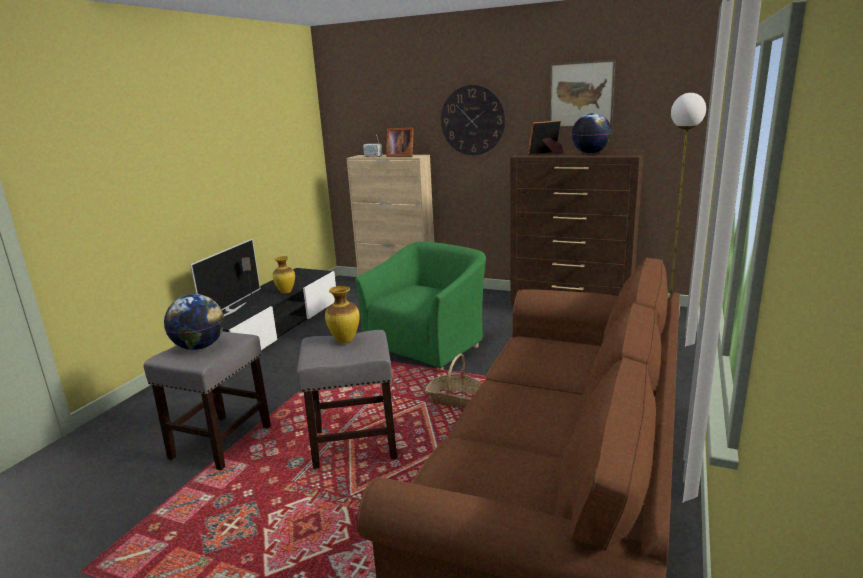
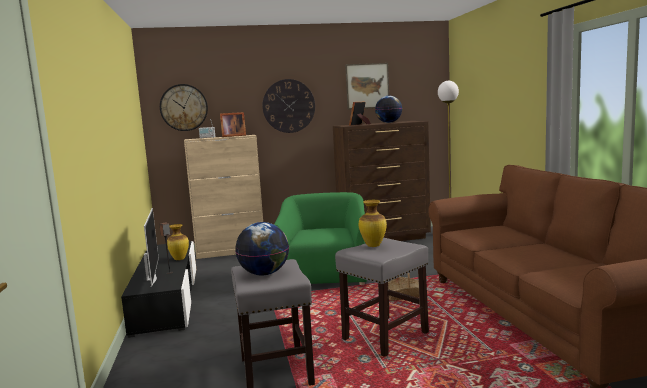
camera: 35 degrees left, 10 degrees down
none -> wall clock [160,84,208,131]

